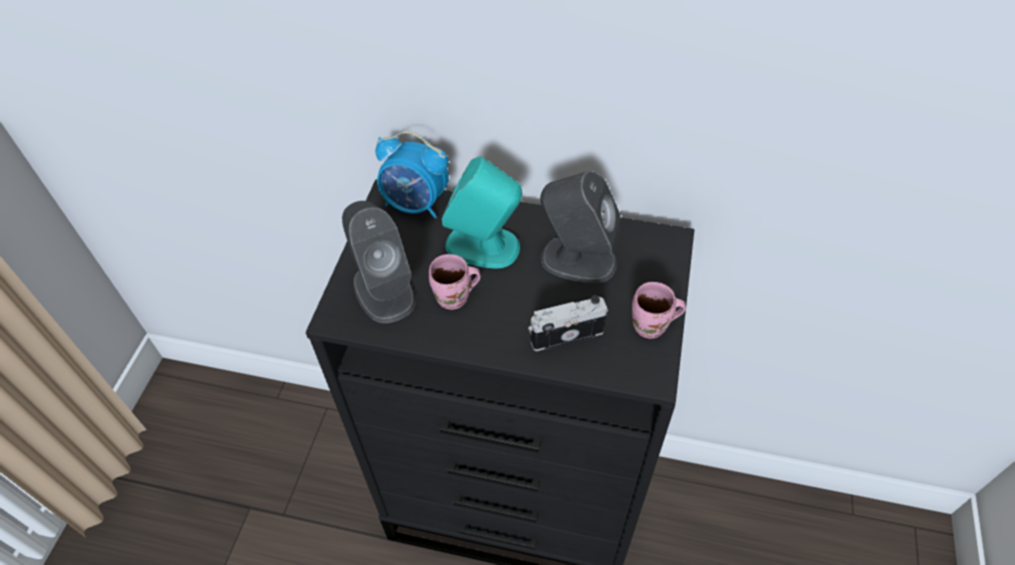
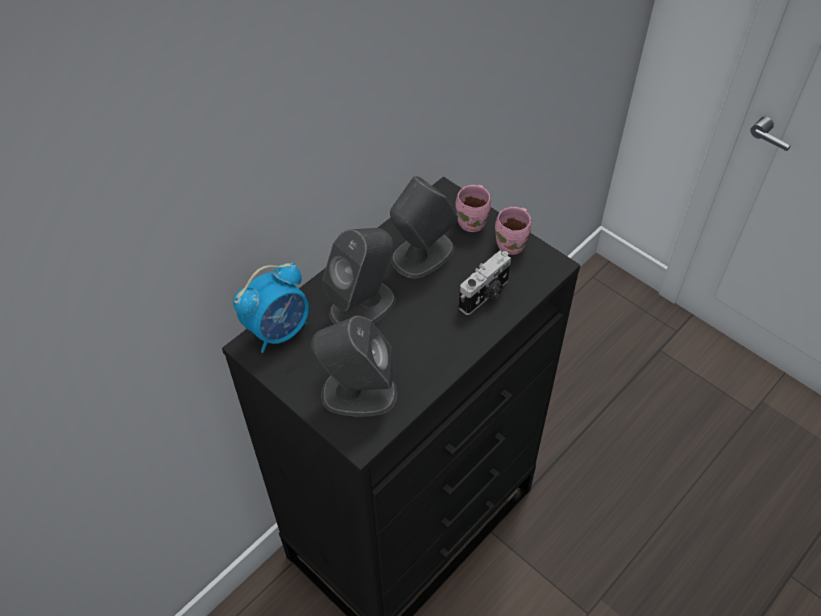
camera: 60 degrees left, 0 degrees up
pink mug [429,254,481,310] -> pink mug moved to [455,185,491,232]
turquoise speaker [442,156,522,269] -> grey speaker [323,228,396,324]
camera [528,295,608,351] -> camera turned 150 degrees counterclockwise [459,251,511,315]

